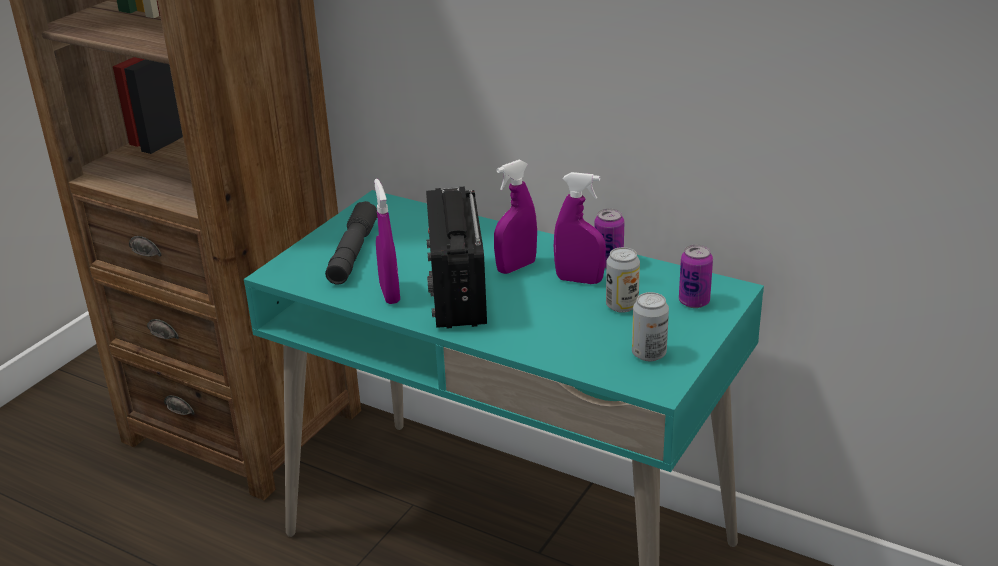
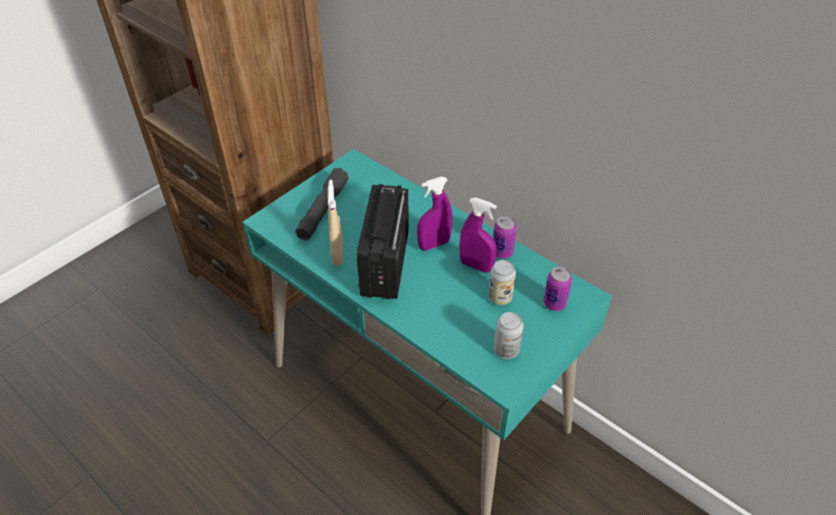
camera: 10 degrees right, 15 degrees up
purple spray bottle [374,179,400,304] -> beige spray bottle [328,180,343,266]

